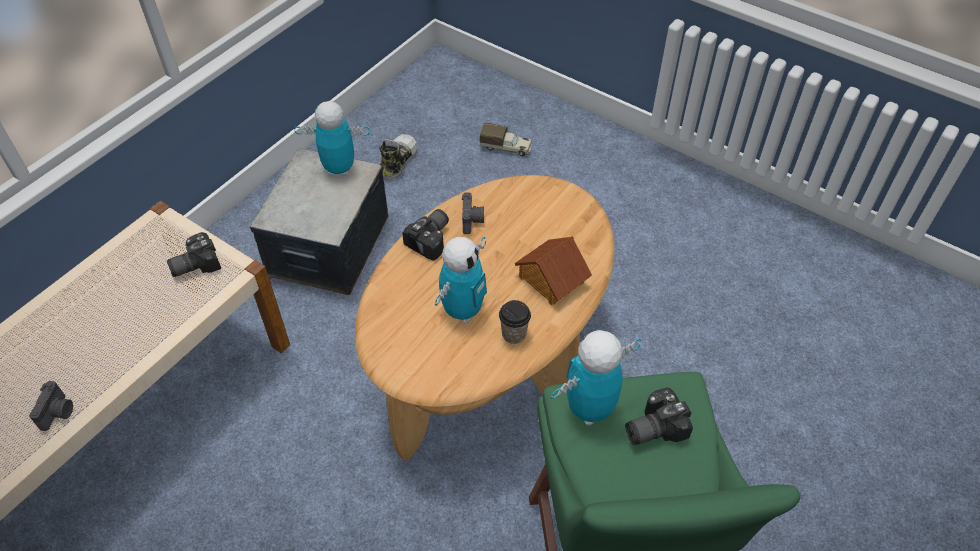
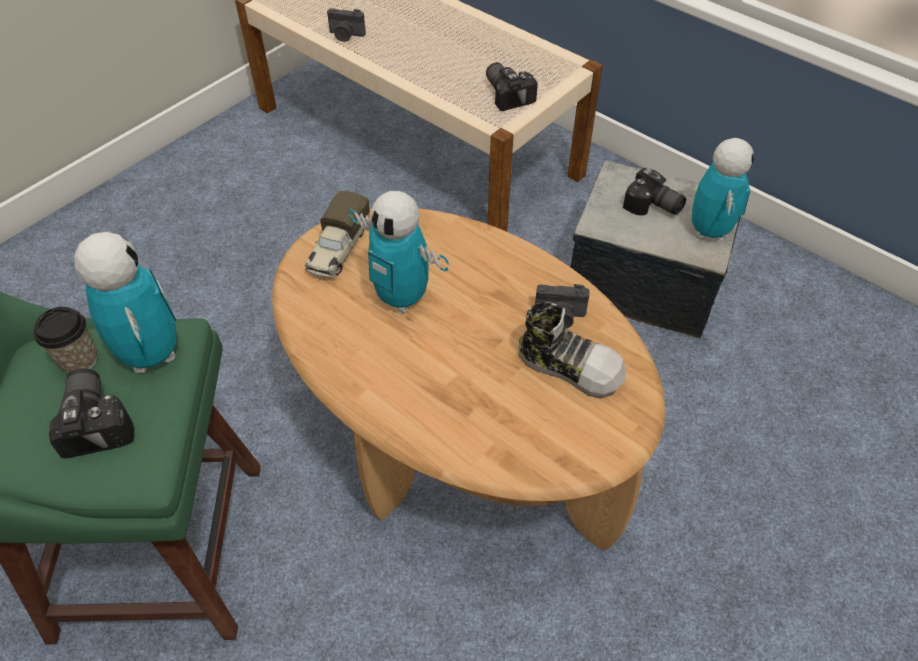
camera: 95 degrees right, 0 degrees up
shoe [379,134,418,179] -> shoe moved to [518,301,626,399]
camera [402,209,449,261] -> camera moved to [623,168,686,216]
toy truck [480,122,532,157] -> toy truck moved to [305,191,370,278]
cup [499,300,531,344] -> cup moved to [34,307,97,374]
toy house [514,236,592,305] -> none

